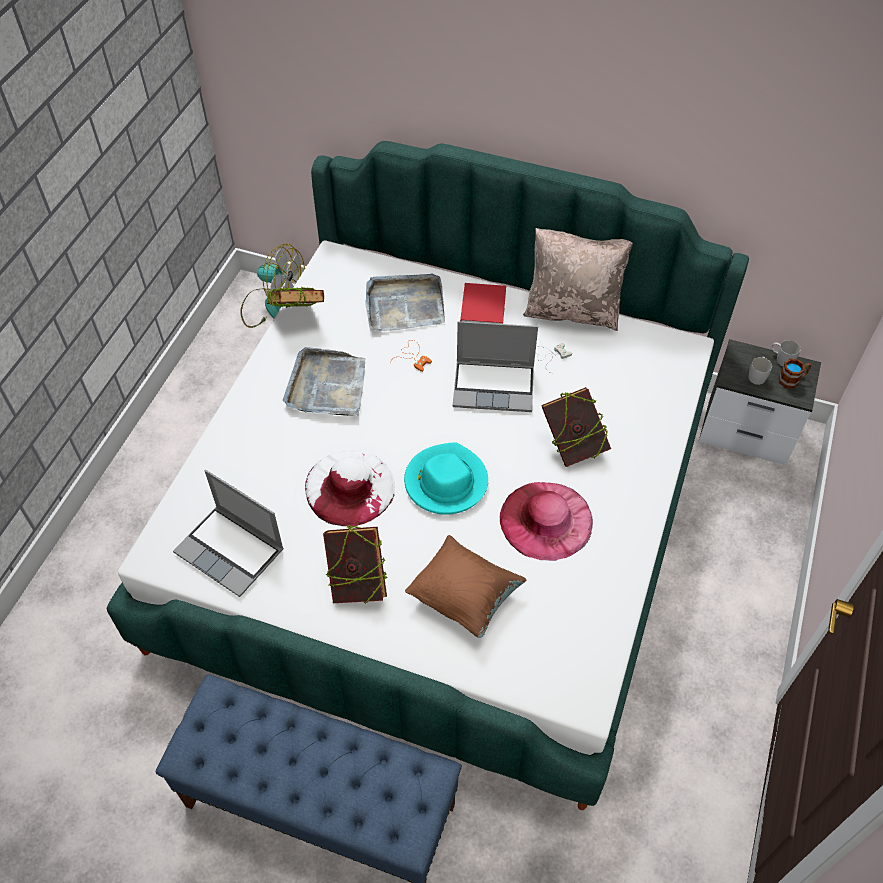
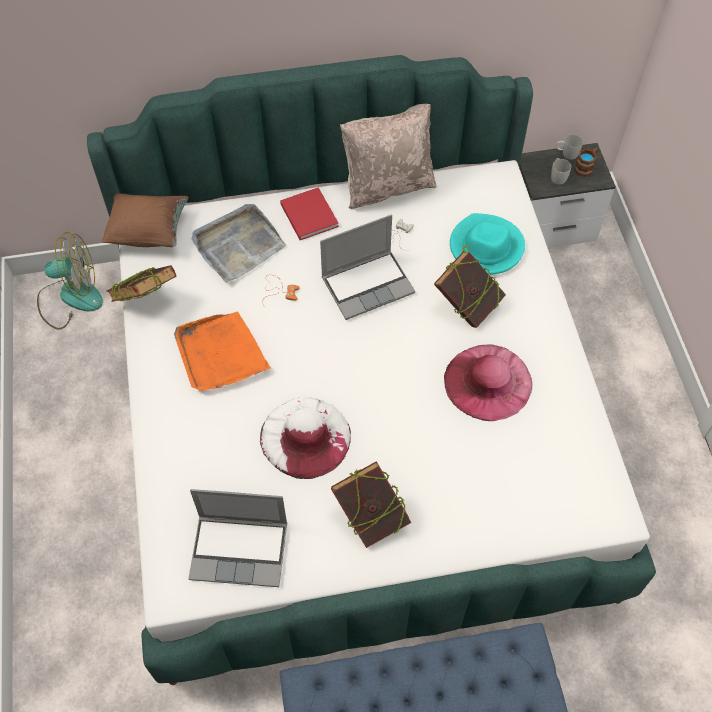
camera: 30 degrees left, 5 degrees up
grey tray [283,347,365,416] -> orange tray [174,312,270,391]
turquoise hat [404,442,488,515] -> turquoise hat moved to [450,213,525,275]
brown pillow [405,535,526,638] -> brown pillow moved to [102,193,189,247]

